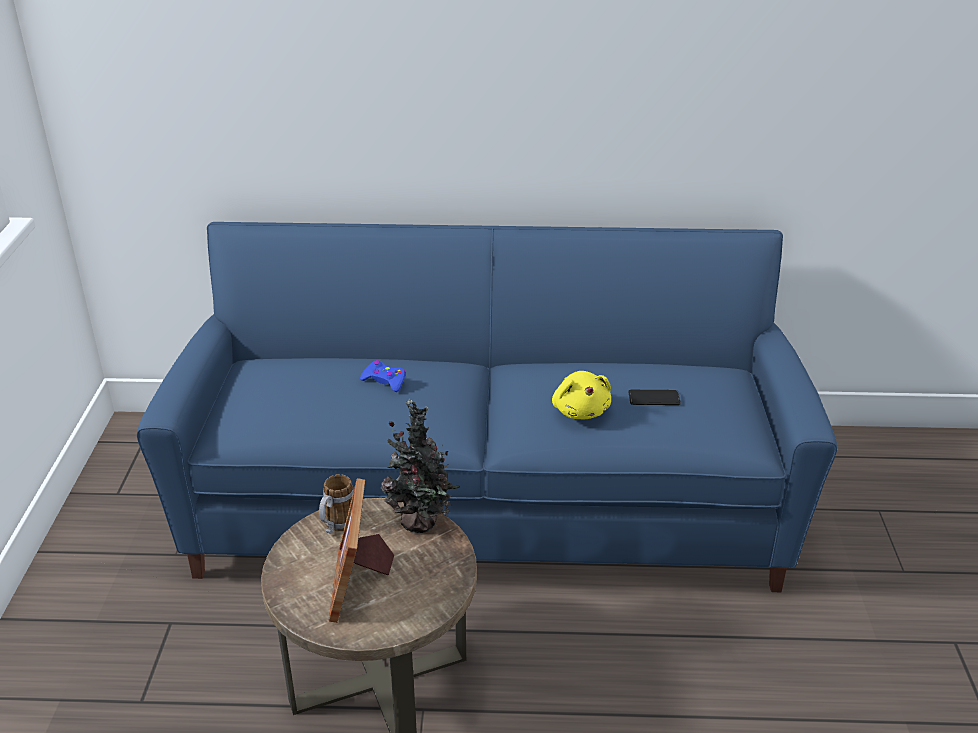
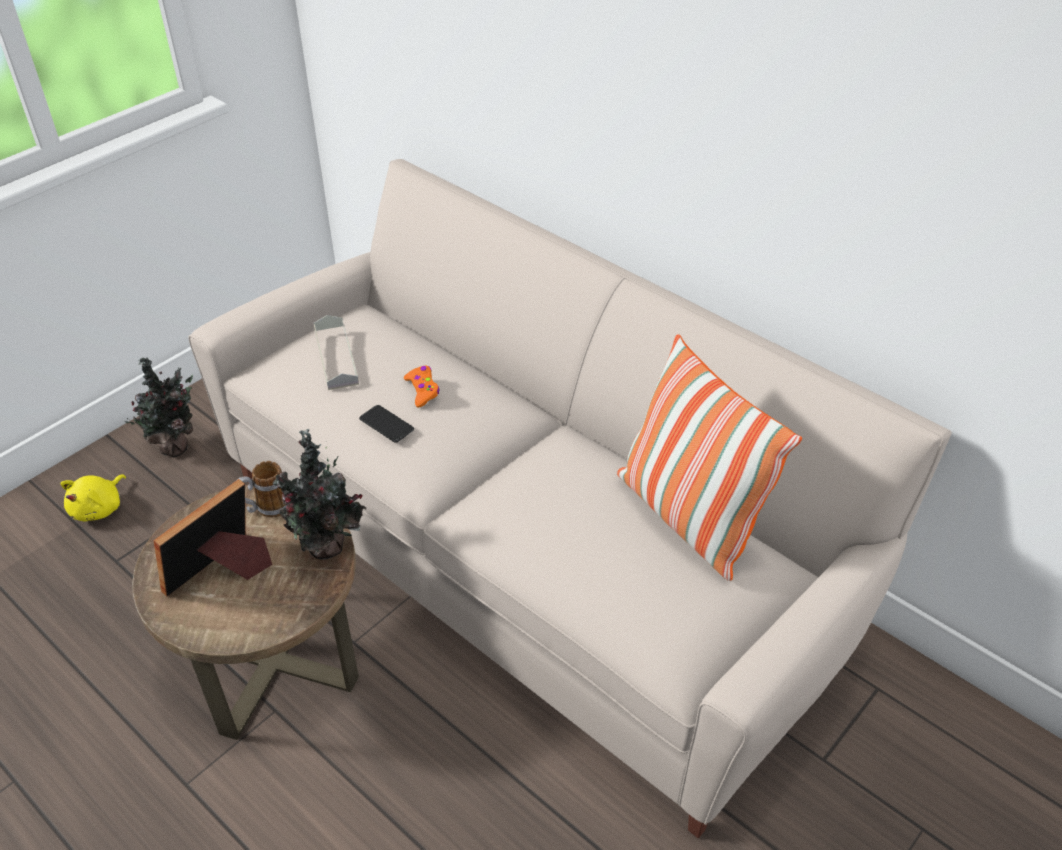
camera: 40 degrees right, 10 degrees up
blue sofa [137,222,837,592] -> beige sofa [188,159,952,838]
blue game controller [360,360,405,392] -> orange game controller [404,366,439,408]
yellow plush toy [552,371,611,419] -> yellow plush toy moved to [60,474,126,521]
phone [628,390,681,405] -> phone moved to [359,405,414,443]
none -> potted plant [125,357,193,457]
none -> grey tray [314,315,359,390]
none -> pillow [617,334,802,581]

